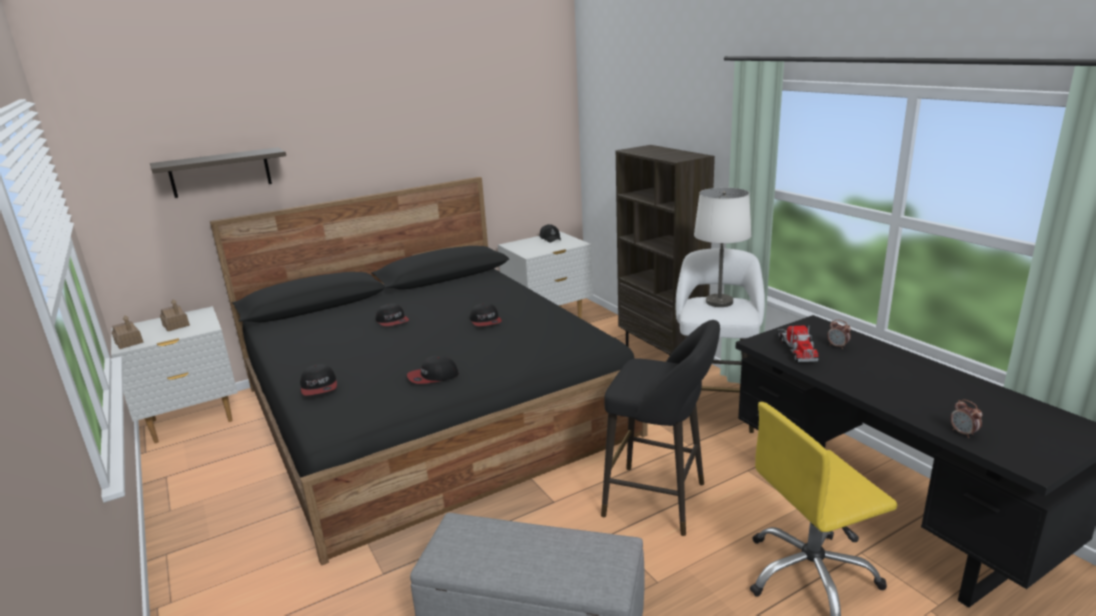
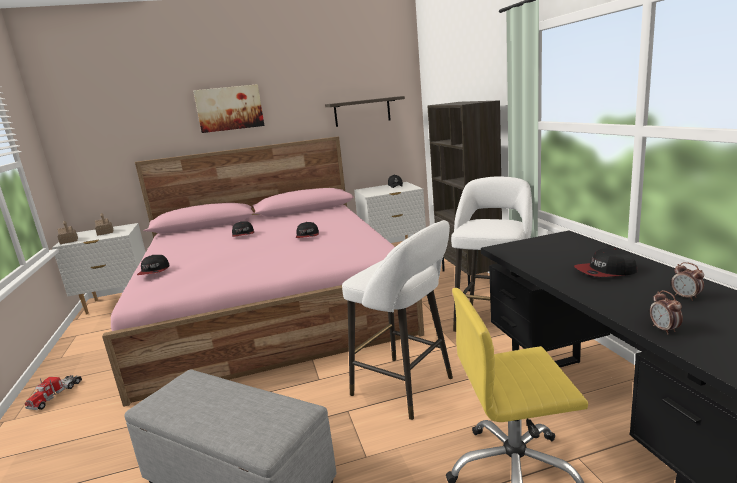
camera: 15 degrees right, 5 degrees down
shelf [150,147,286,198] -> shelf moved to [325,96,405,127]
black bed [210,177,648,566] -> pink bed [102,136,424,407]
cap [407,355,459,384] -> cap moved to [574,248,637,277]
black stool [601,320,720,536] -> white stool [342,220,453,420]
white table lamp [694,188,752,307] -> none
toy truck [777,325,819,362] -> toy truck moved to [25,375,82,410]
alarm clock [827,320,851,349] -> alarm clock moved to [671,262,704,301]
none -> picture [193,84,264,133]

